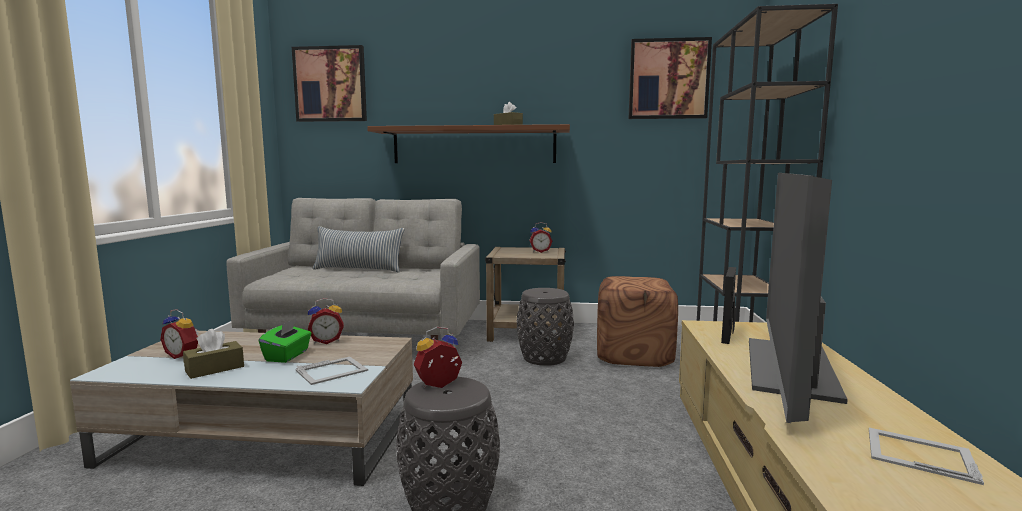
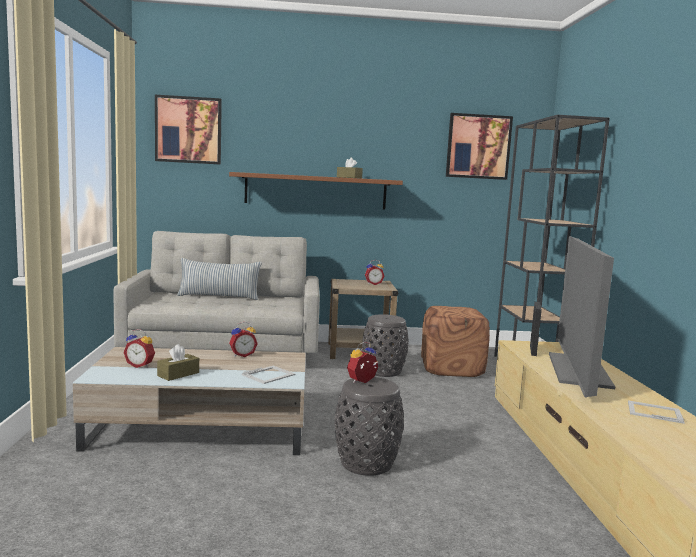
camera: 10 degrees left, 0 degrees up
green tissue box [259,319,312,363] -> none

